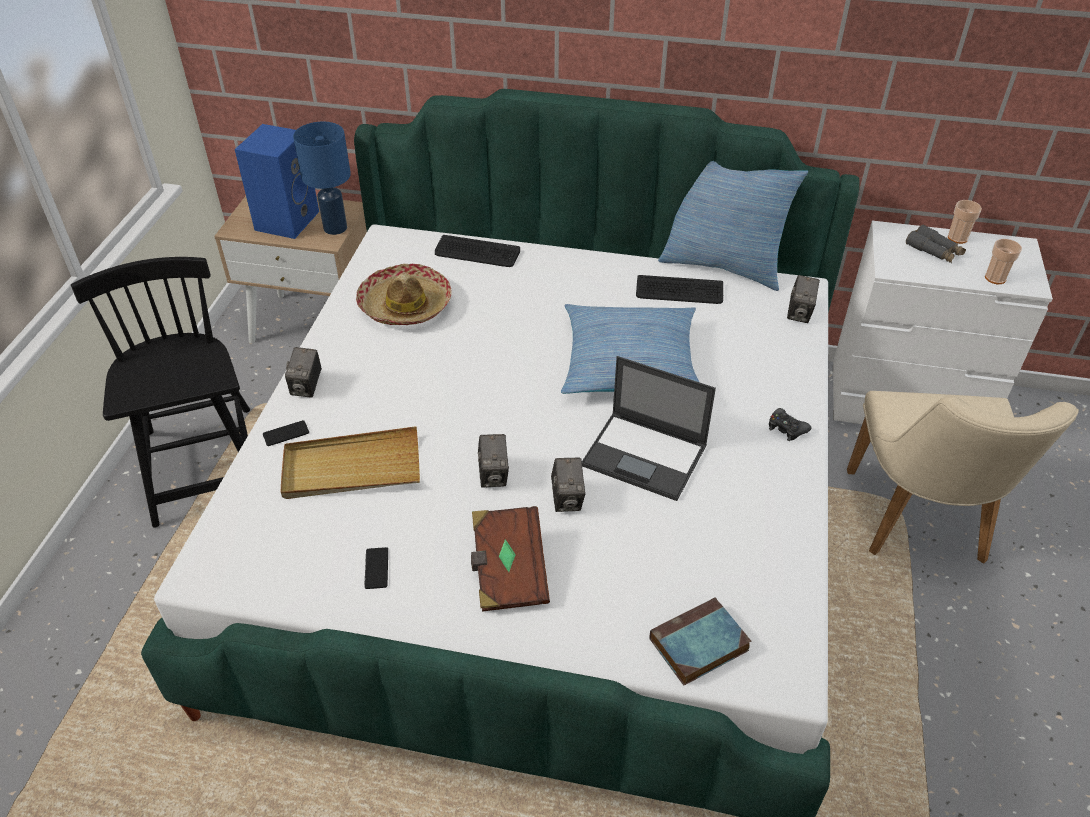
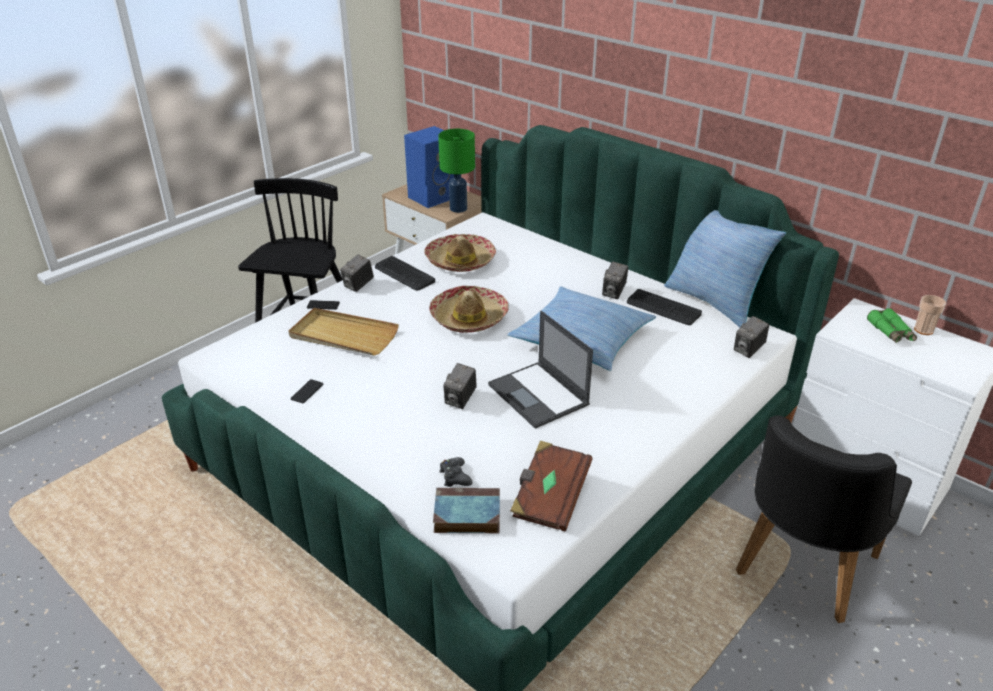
camera: 30 degrees right, 10 degrees down
blue table lamp [293,122,351,235] -> green table lamp [438,129,475,213]
keyboard [435,235,520,267] -> keyboard moved to [375,256,435,290]
brown book [471,506,550,612] -> brown book moved to [510,440,593,532]
camera [478,434,509,488] -> camera moved to [602,261,628,299]
black game controller [769,408,812,441] -> black game controller moved to [439,457,473,487]
beige chair [847,391,1079,564] -> black chair [736,416,912,623]
grey binoculars [906,225,966,263] -> green binoculars [867,308,917,343]
cup [985,239,1022,284] -> none
none -> hat [429,286,509,333]

